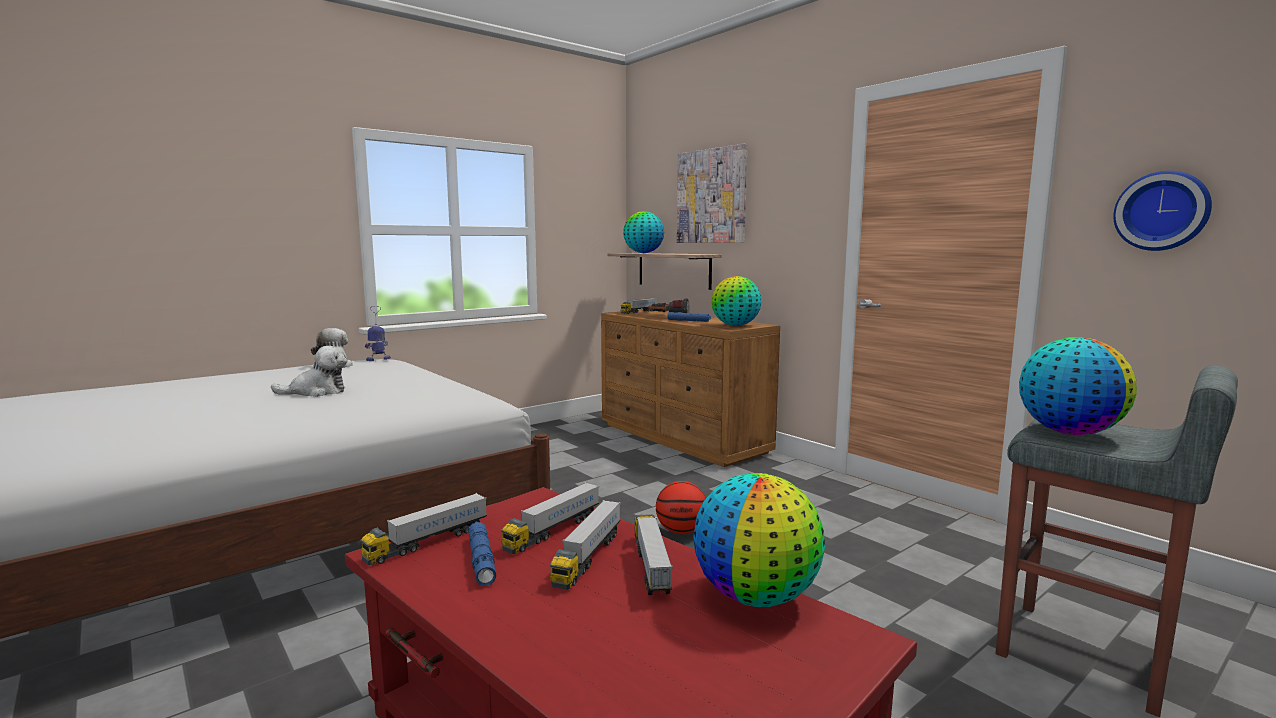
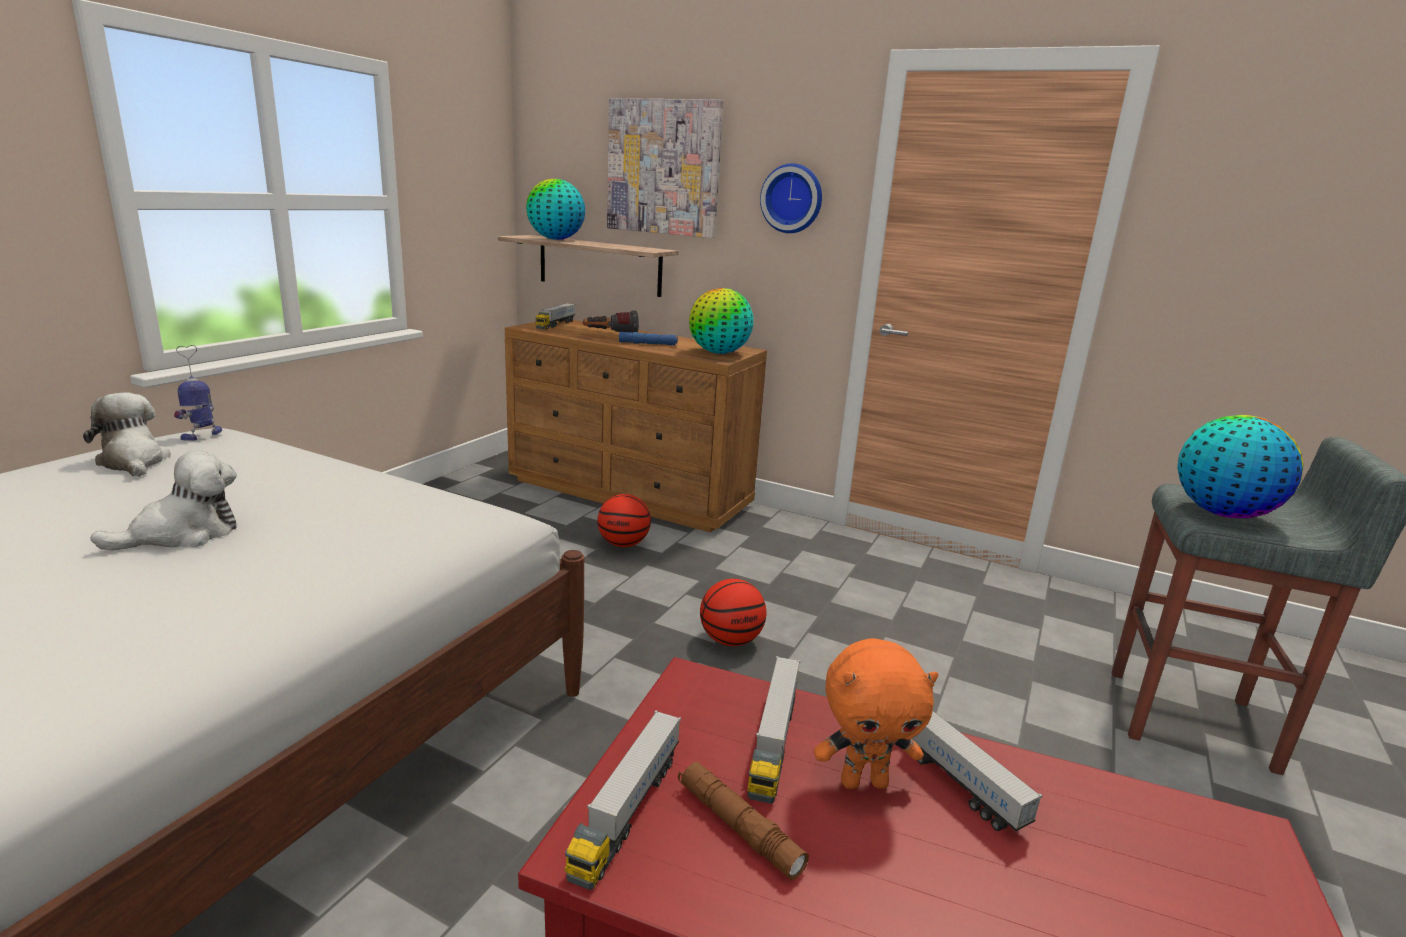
camera: 25 degrees left, 10 degrees up
blue flashlight [468,522,496,586] -> brown flashlight [678,761,809,880]
toy truck [550,500,620,590] -> orange plush toy [814,638,939,789]
globe [693,473,825,607] -> none
wall clock [1113,171,1212,251] -> wall clock moved to [760,163,822,233]
none -> basketball [597,494,651,547]

